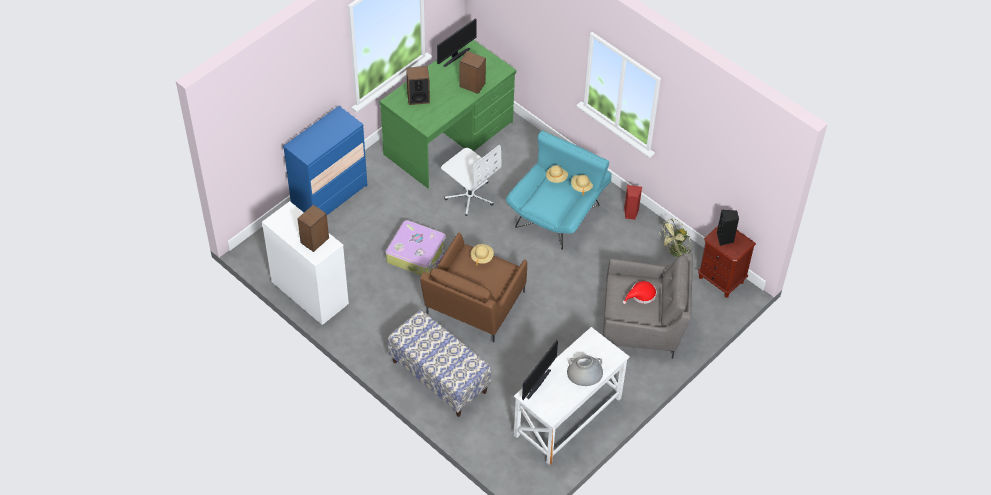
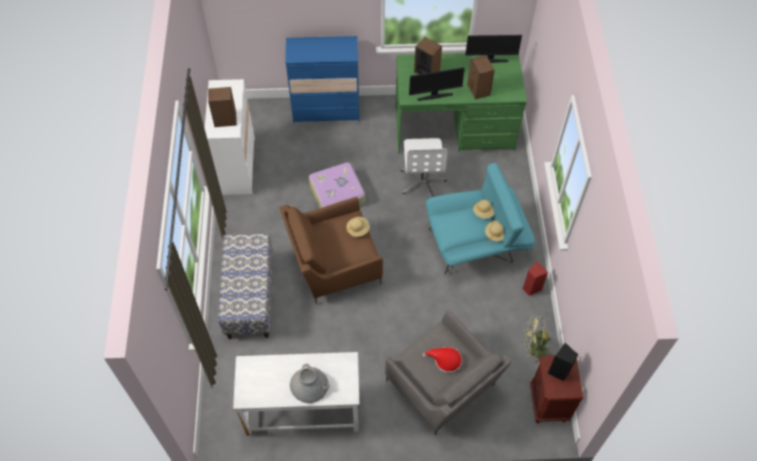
camera: 45 degrees right, 5 degrees up
monitor [522,340,558,400] -> monitor moved to [409,67,465,101]

